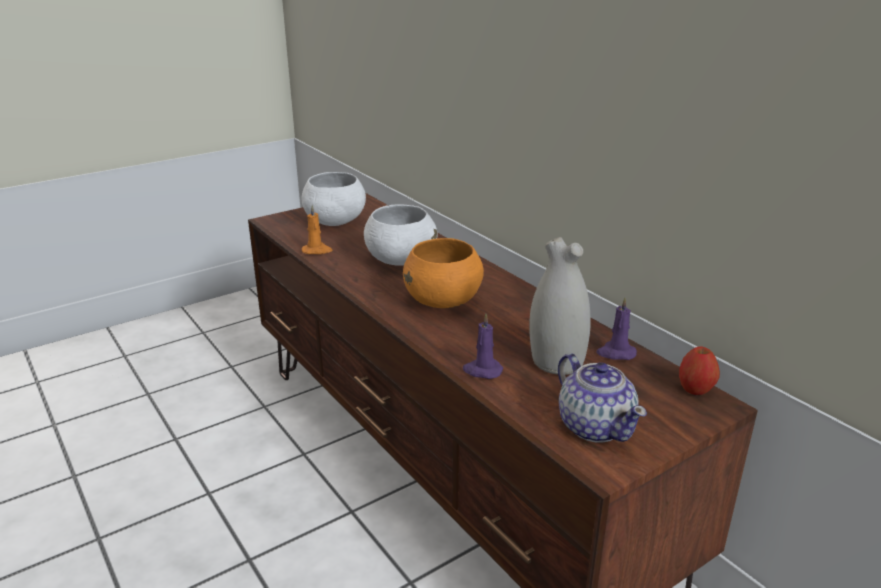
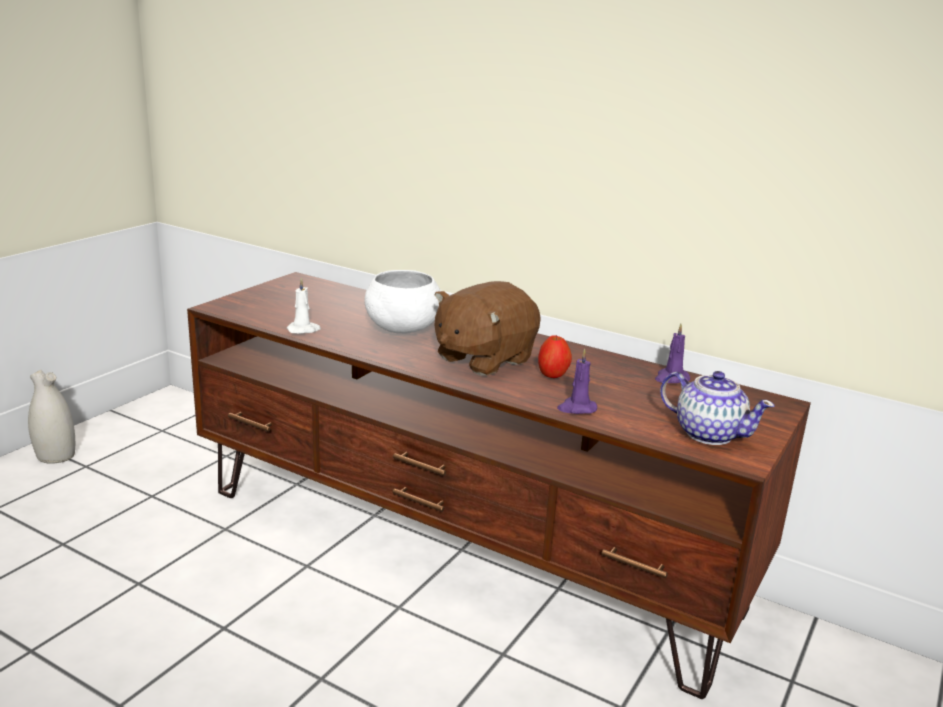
camera: 25 degrees left, 5 degrees down
white bowl [302,172,366,226] -> none
orange candle [302,205,332,254] -> white candle [287,278,321,334]
orange bowl [403,238,484,308] -> brown plush toy [435,281,541,376]
white vase [529,237,591,375] -> white vase moved to [28,370,75,464]
apple [679,346,720,395] -> apple moved to [538,335,572,378]

